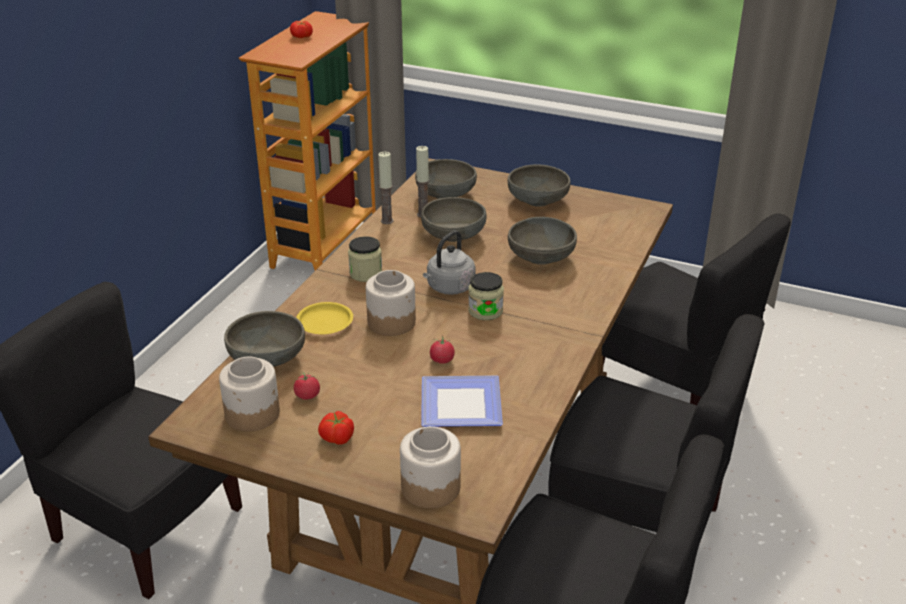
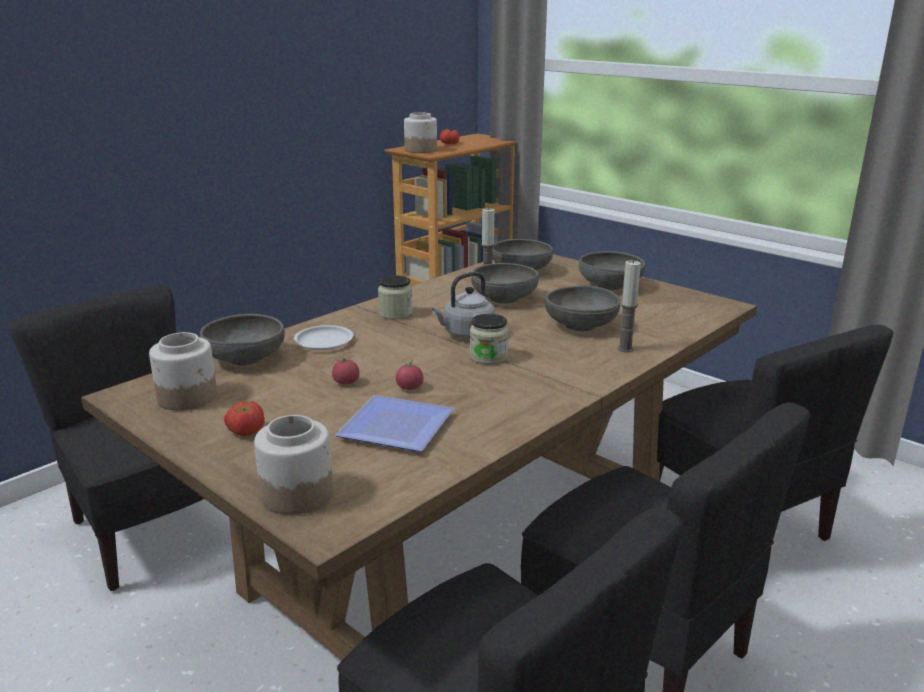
camera: 20 degrees right, 10 degrees down
tomato [294,372,320,400] -> tomato moved to [332,355,359,385]
yellow plate [296,302,353,334] -> white plate [294,325,353,350]
jar [366,270,416,336] -> jar moved to [404,112,437,153]
candle [378,152,393,224] -> candle moved to [618,260,641,353]

